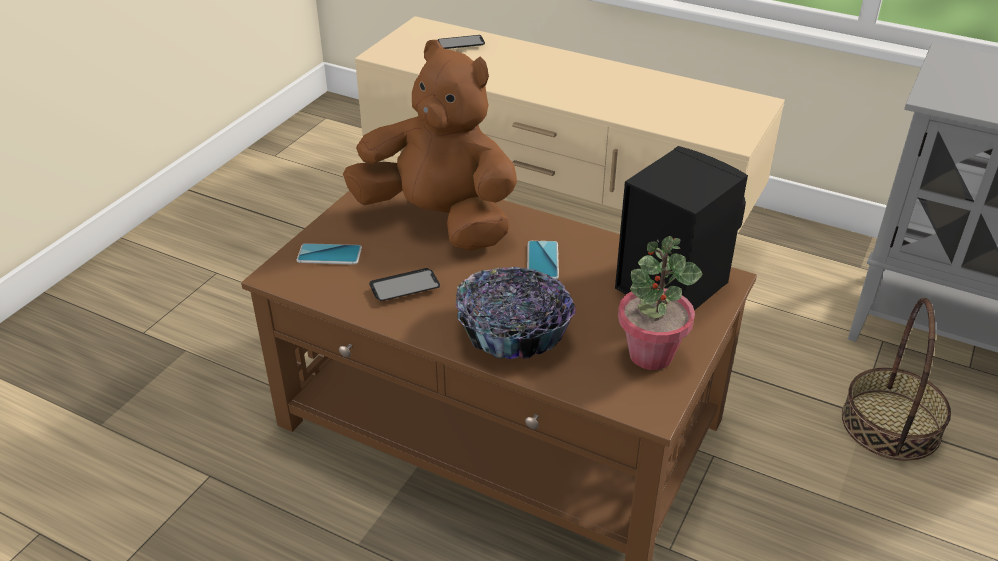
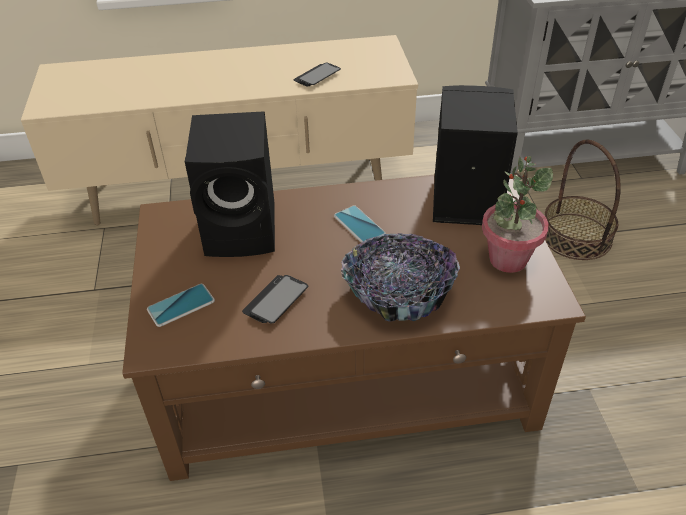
camera: 35 degrees left, 5 degrees up
brown plush toy [343,40,517,251] -> black speaker [185,111,275,257]
phone [438,35,485,49] -> phone moved to [293,62,341,86]

